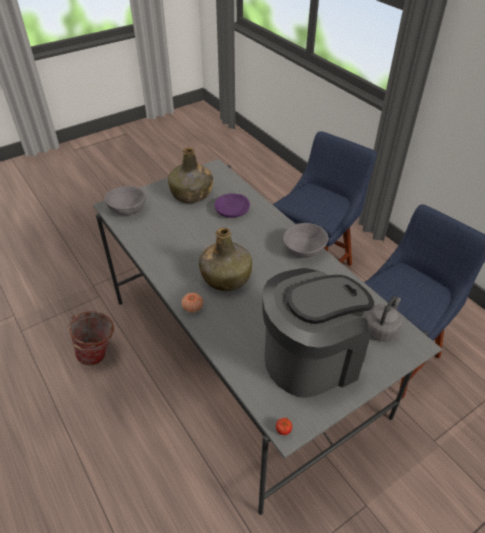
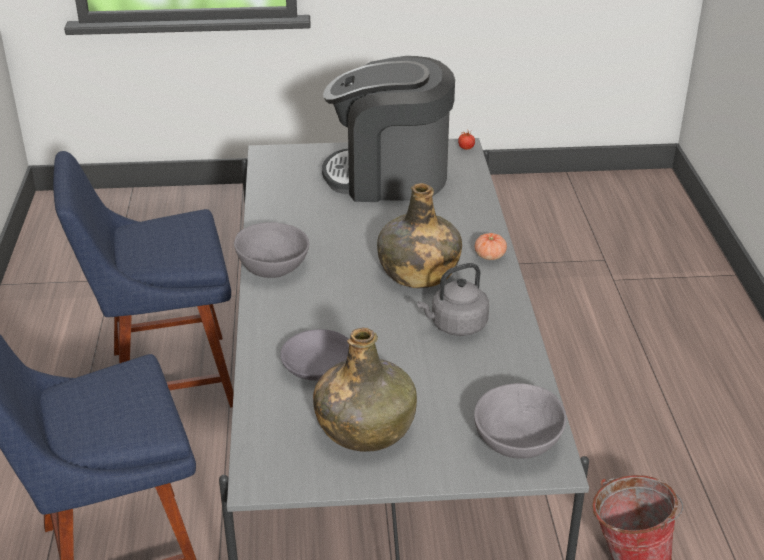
camera: 150 degrees left, 10 degrees down
purple bowl [214,193,250,218] -> grey bowl [280,329,349,381]
grey kettle [364,296,403,341] -> grey kettle moved to [417,263,489,336]

